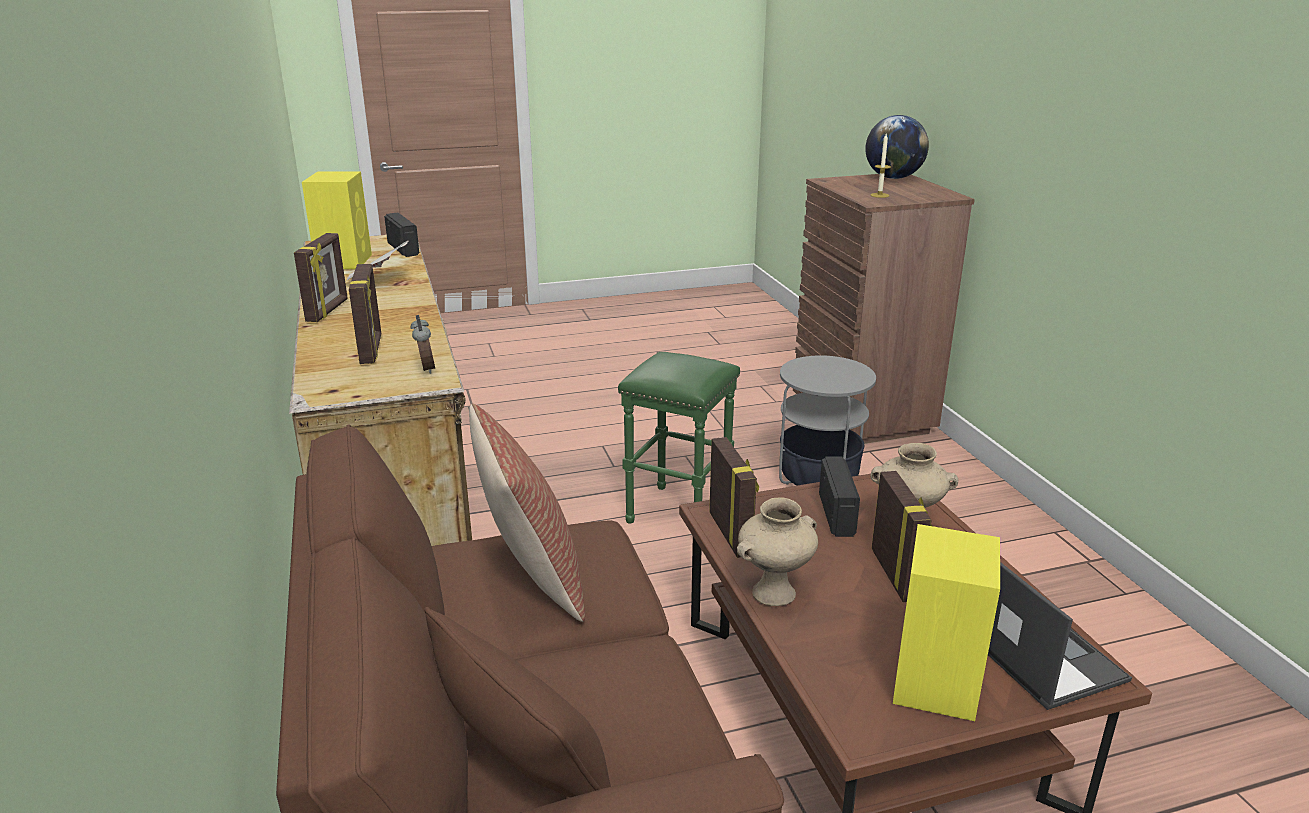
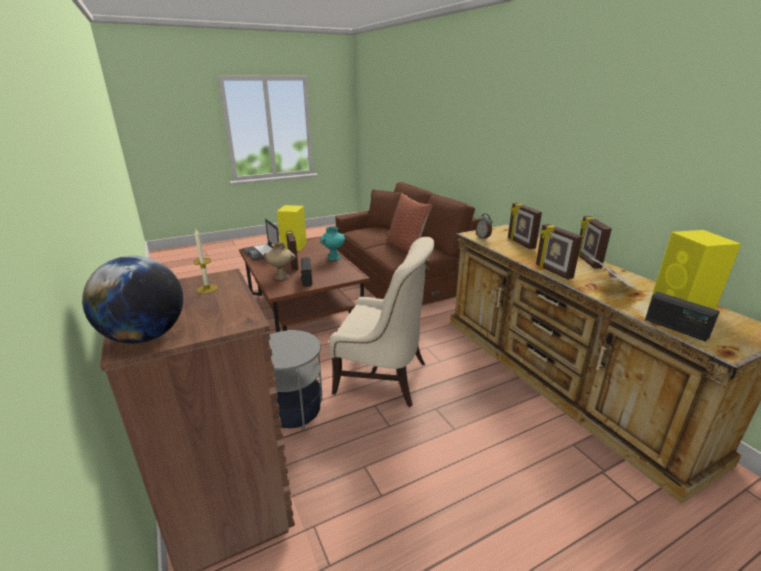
camera: 170 degrees right, 0 degrees up
green stool [618,352,740,523] -> beige armchair [329,237,434,407]
picture frame [709,437,759,558] -> picture frame moved to [536,224,583,280]
beige vase [737,497,818,606] -> turquoise vase [320,226,345,261]

